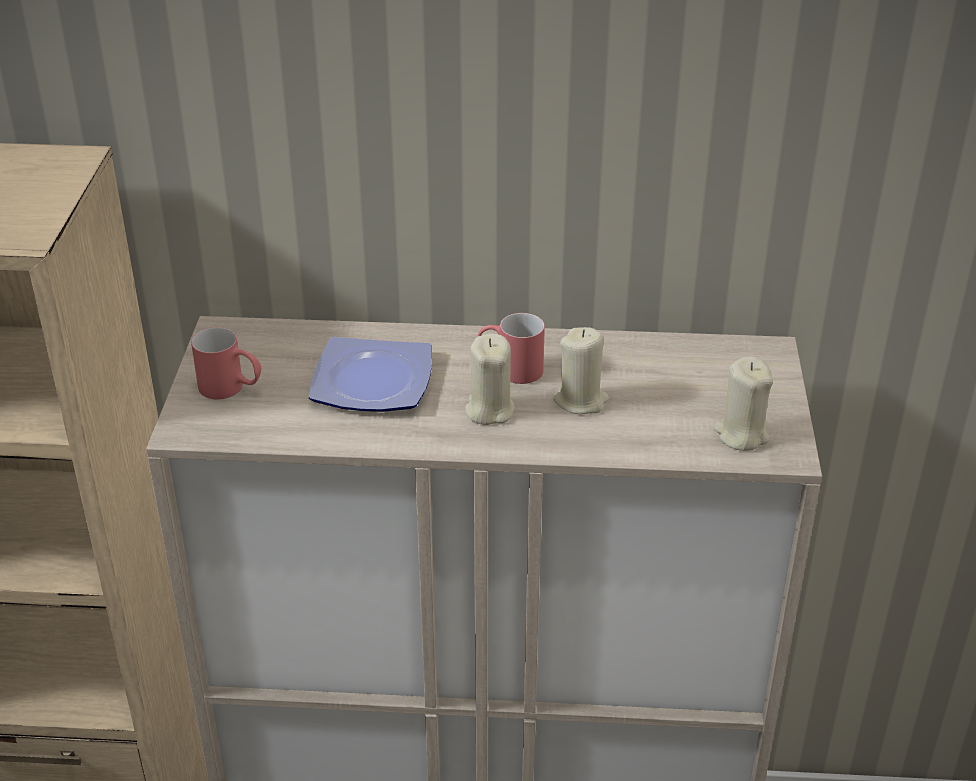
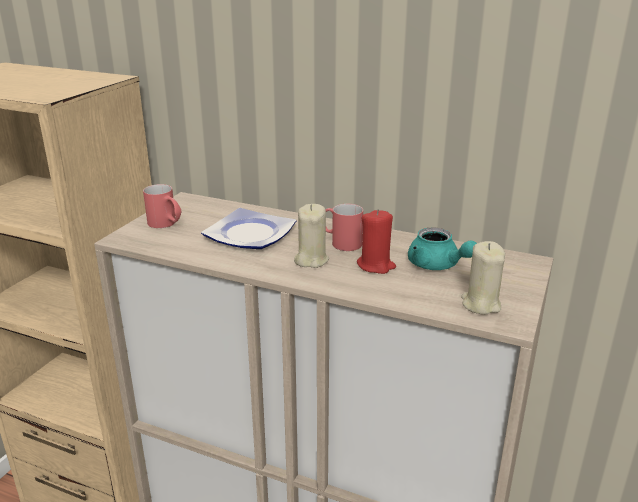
camera: 20 degrees right, 10 degrees down
beige candle [553,327,609,414] -> red candle [357,209,396,274]
none -> turquoise teapot [408,227,477,270]

